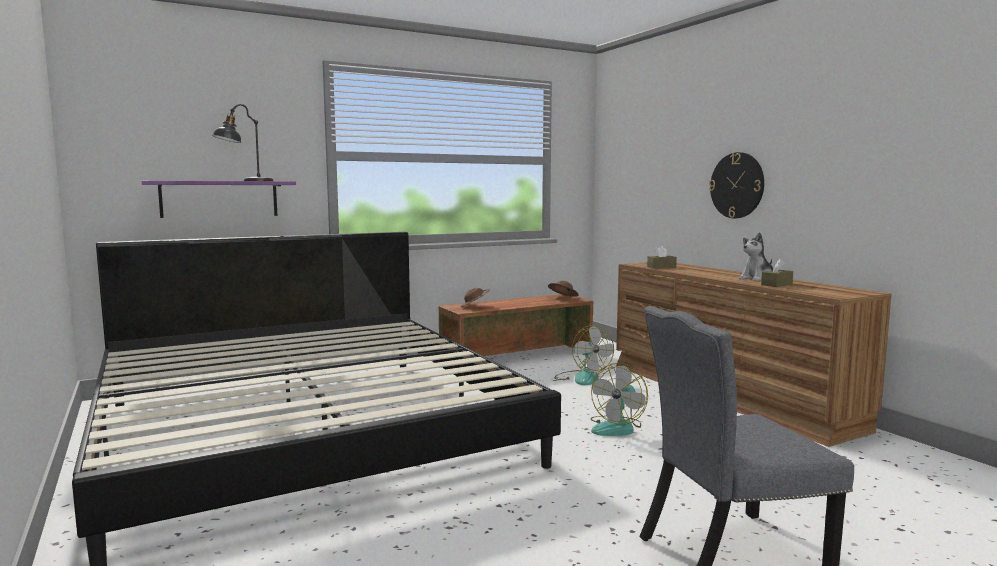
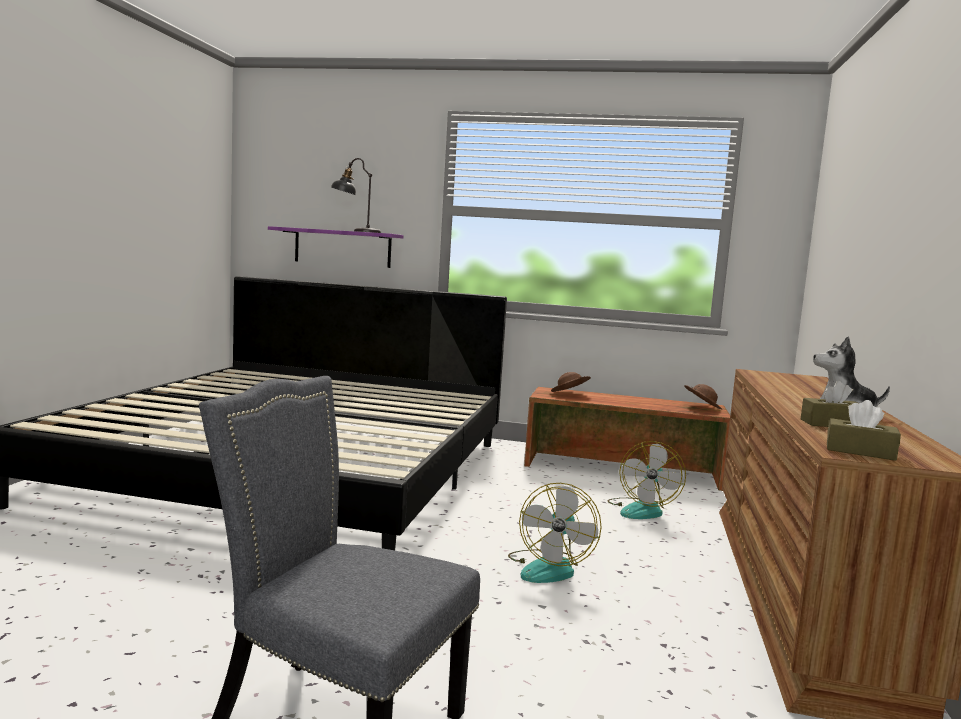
camera: 40 degrees right, 0 degrees up
fan [591,363,648,436] -> fan turned 60 degrees counterclockwise [508,483,602,583]
brown tissue box [647,246,677,269] -> brown tissue box moved to [827,400,901,461]
wall clock [709,152,764,218] -> none

